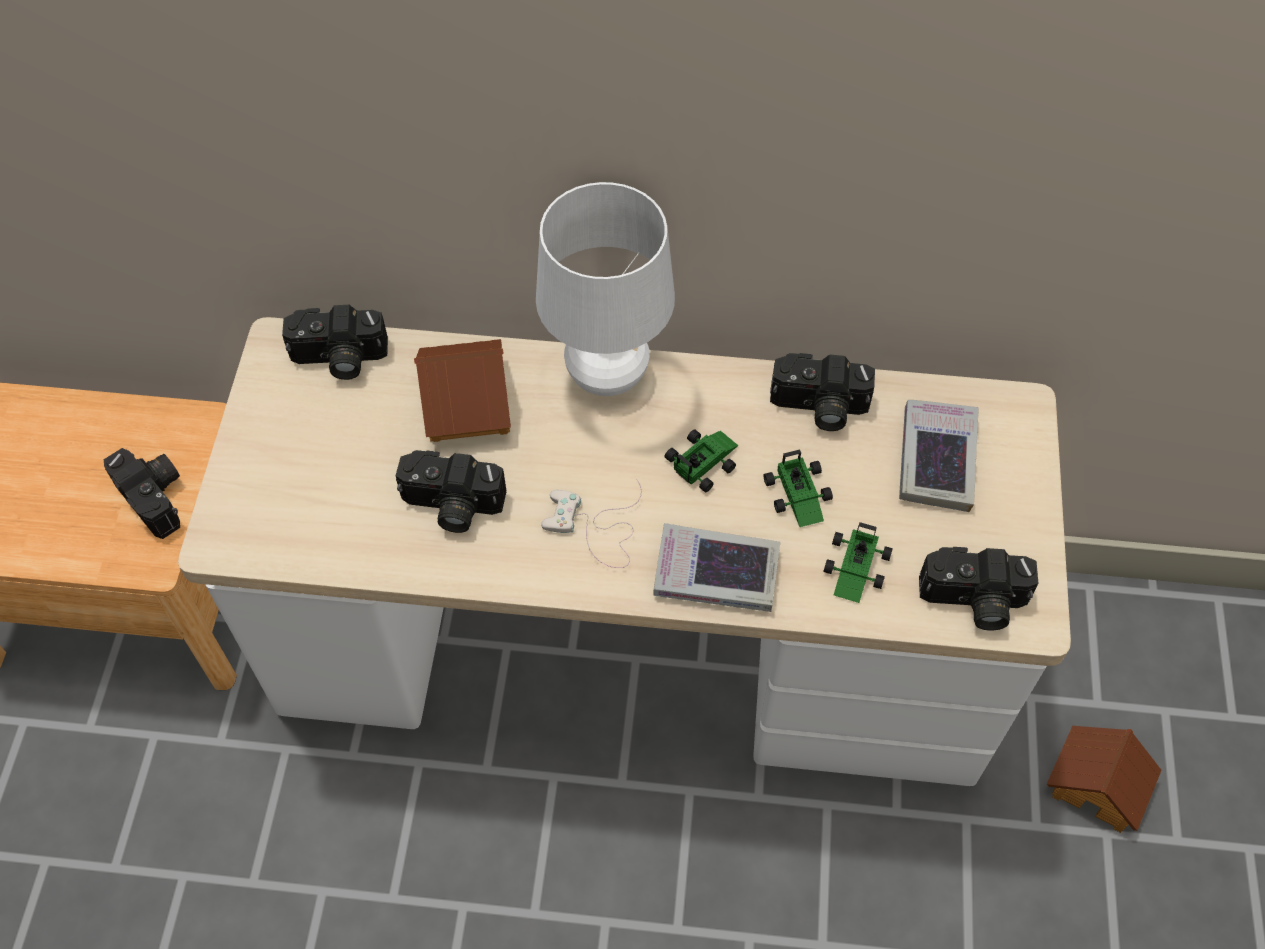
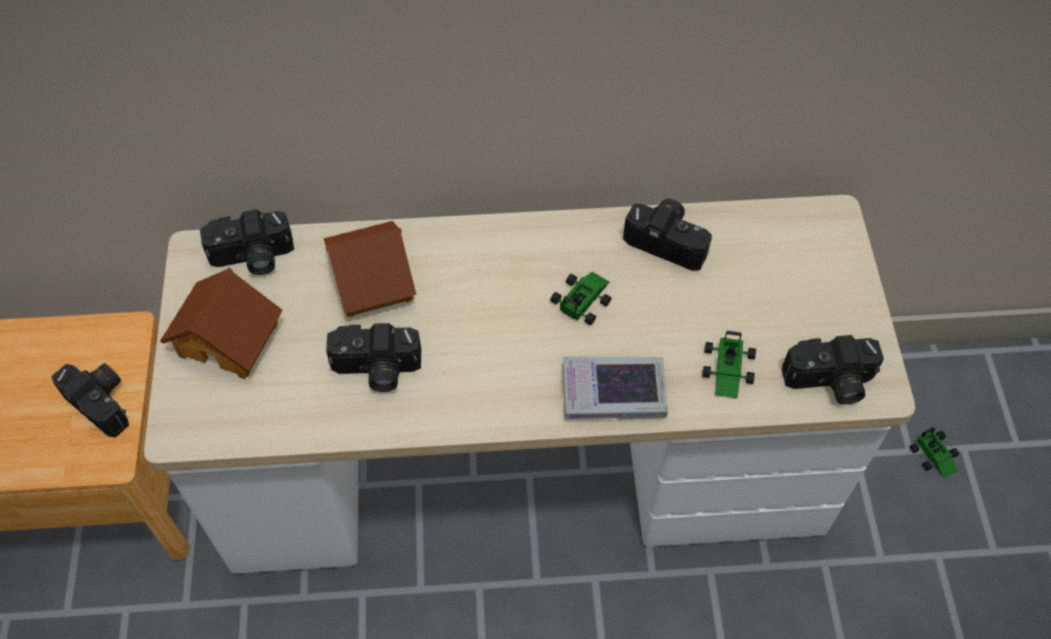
camera: 10 degrees left, 0 degrees up
white table lamp [536,182,675,396] -> none
white game controller [541,479,642,568] -> none
toy car [764,450,833,527] -> toy car moved to [909,427,959,478]
camera [770,353,875,431] -> camera turned 150 degrees counterclockwise [623,199,712,271]
book [899,400,979,512] -> none
toy house [1047,726,1162,833] -> toy house moved to [160,268,283,379]

